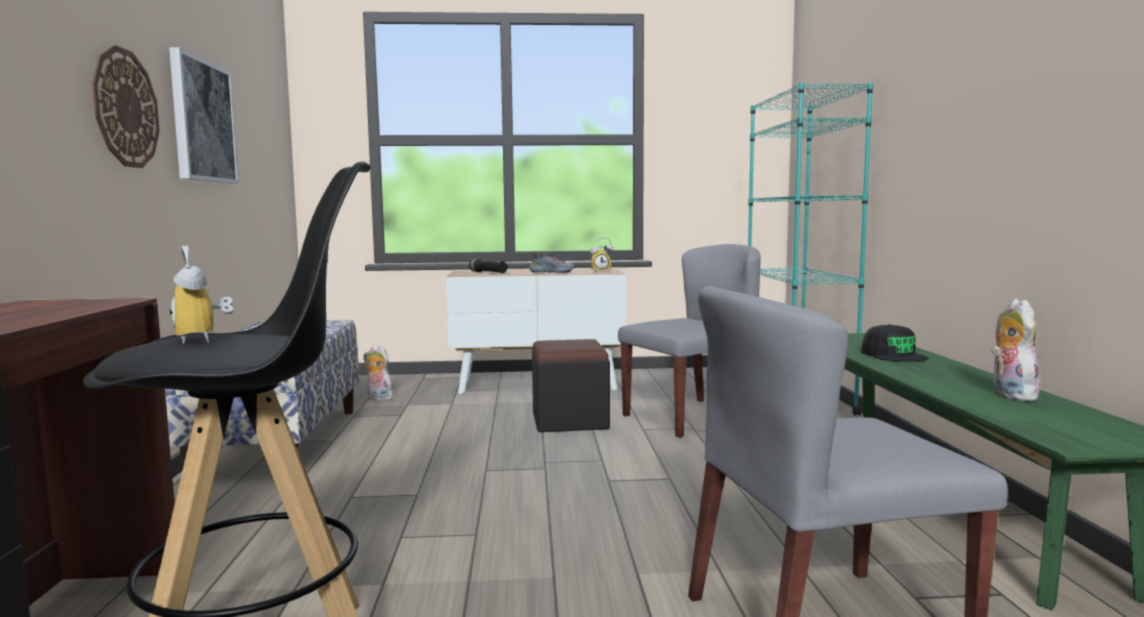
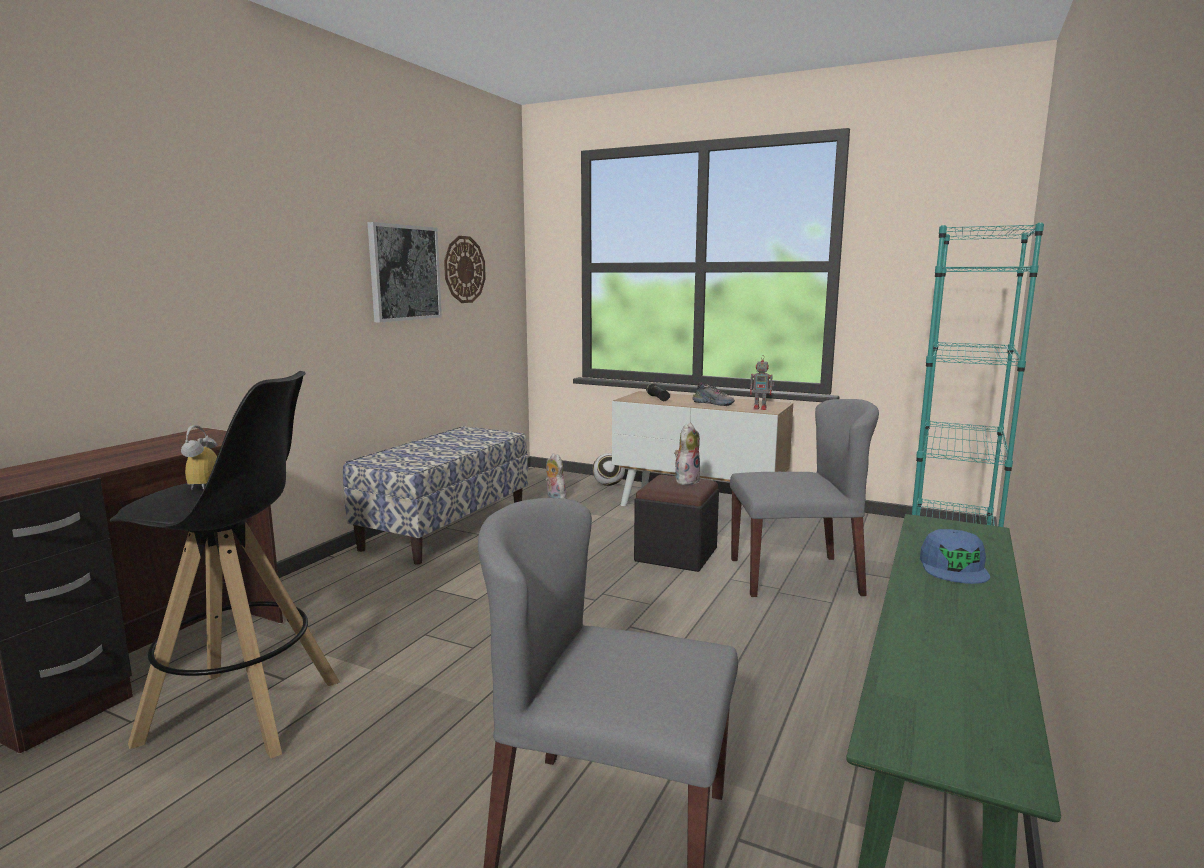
camera: 30 degrees right, 5 degrees up
wall clock [92,45,160,168] -> wall clock moved to [444,236,486,303]
alarm clock [590,237,613,272] -> toy robot [750,355,774,410]
black cap [861,324,929,362] -> blue cap [920,529,990,584]
plush toy [991,299,1042,401] -> plush toy moved to [674,423,700,485]
none -> football [593,453,625,486]

